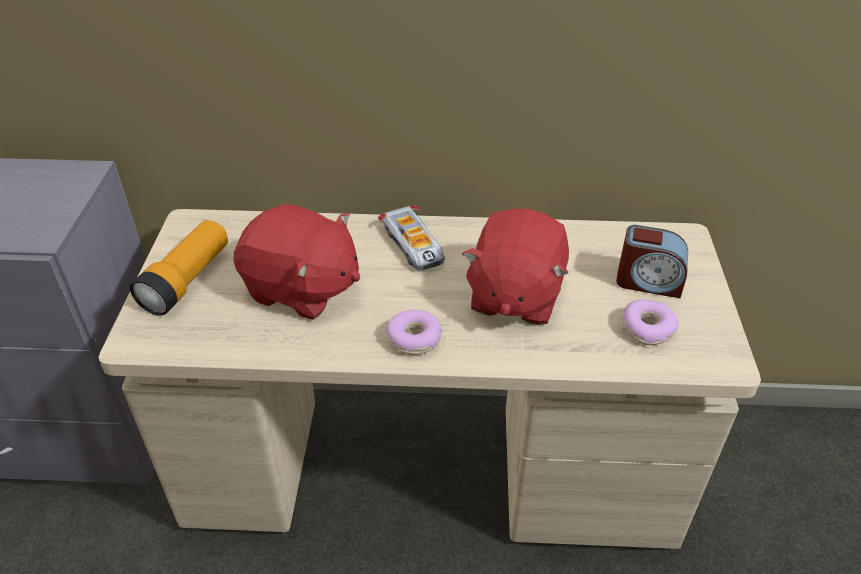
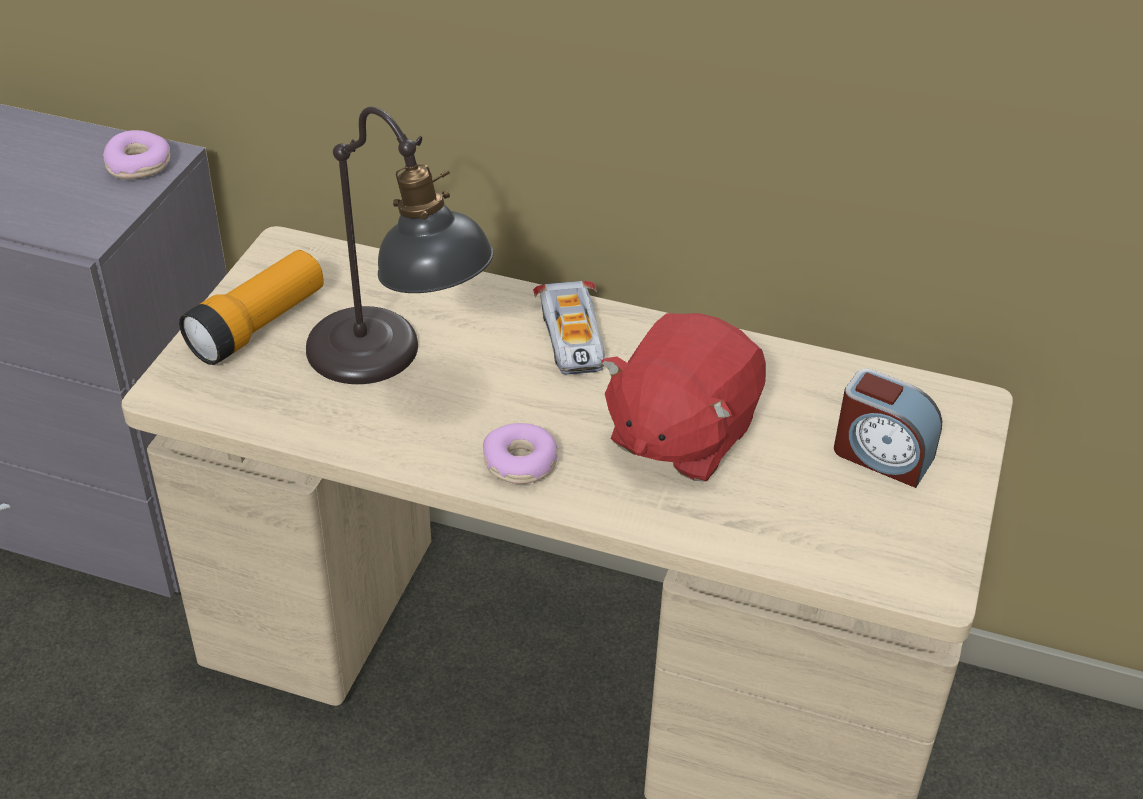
camera: 15 degrees right, 0 degrees up
red plush toy [233,204,360,320] -> grey table lamp [306,107,494,384]
donut [622,299,679,345] -> donut moved to [103,130,170,179]

